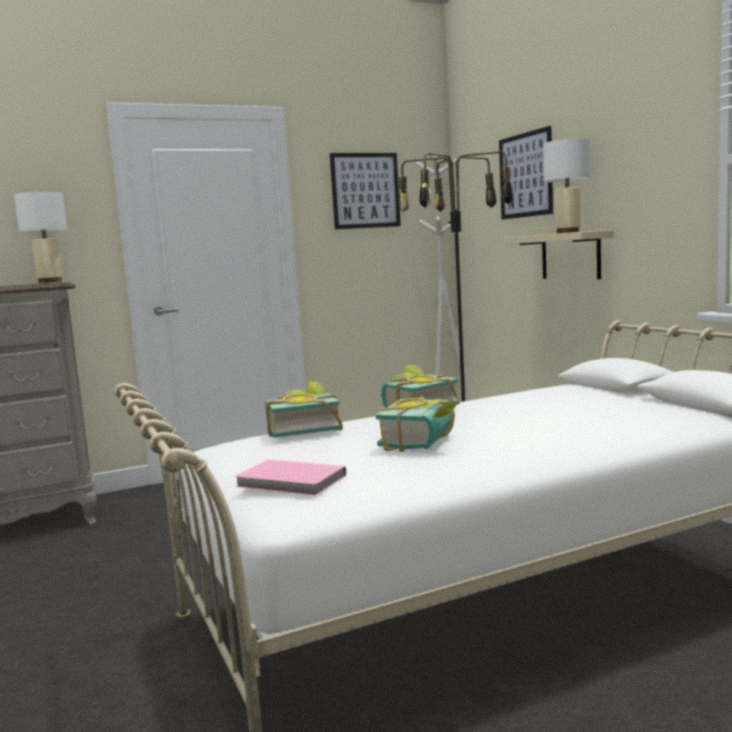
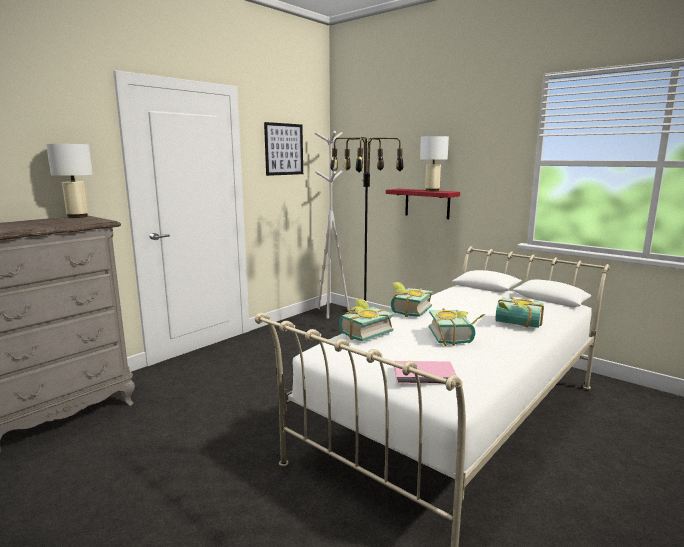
camera: 25 degrees left, 5 degrees up
picture [499,126,553,220] -> none
beige shelf [504,230,614,279] -> red shelf [386,189,460,219]
none -> book [496,297,544,328]

